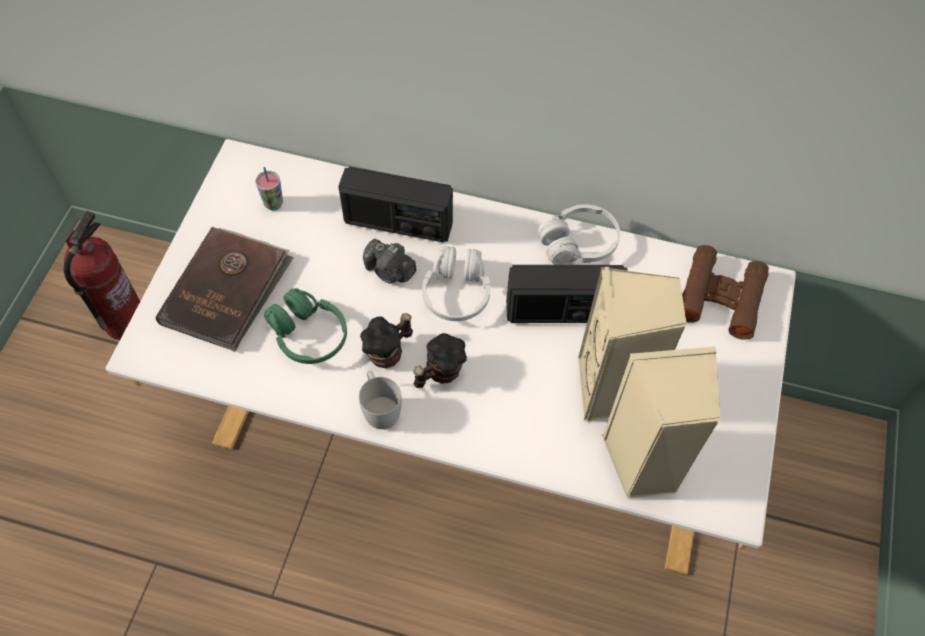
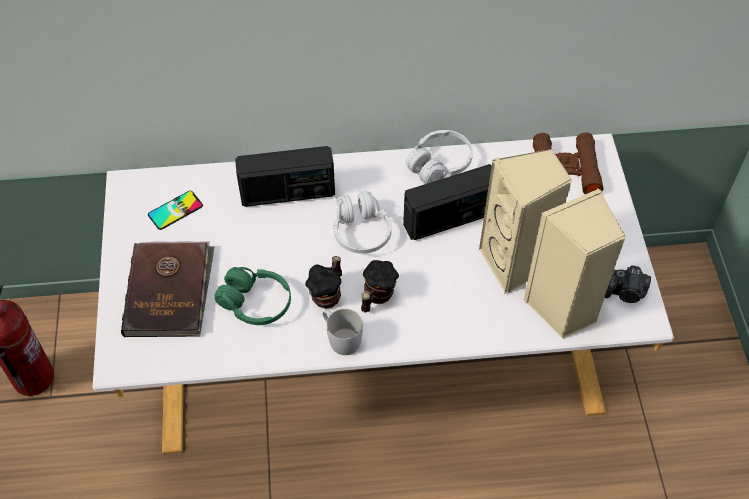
camera: 20 degrees left, 5 degrees down
cup [255,167,283,210] -> phone [148,191,203,230]
camera [363,239,416,284] -> camera moved to [605,265,651,303]

